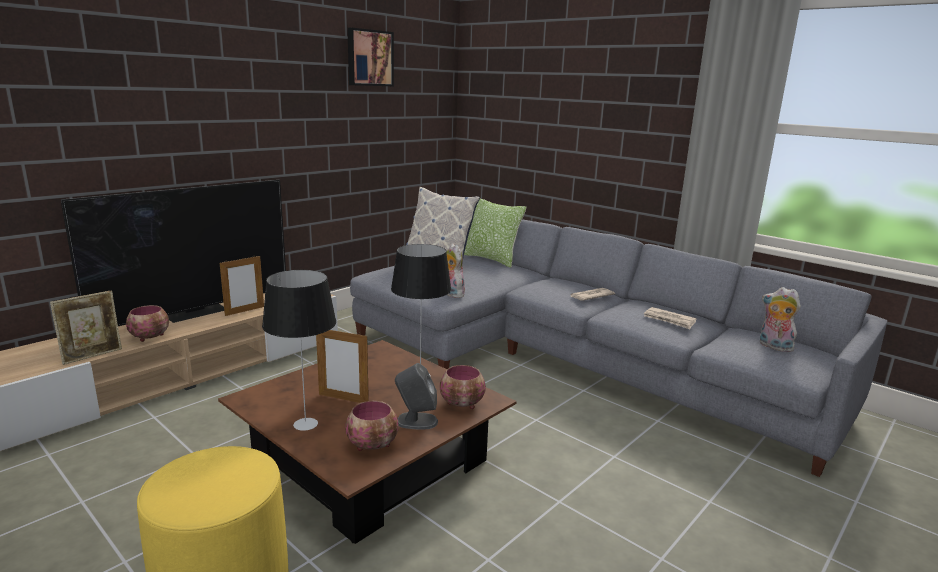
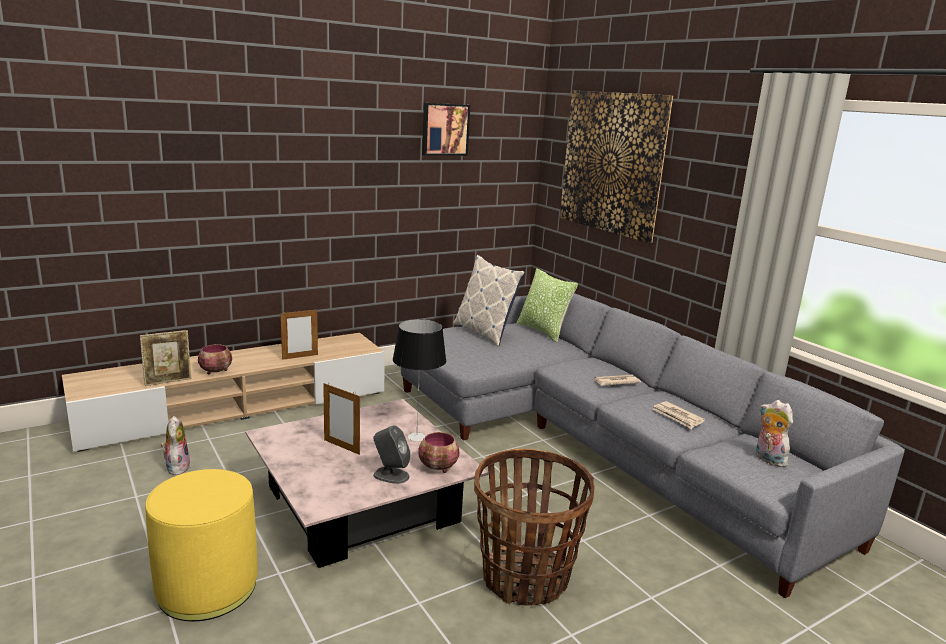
camera: 15 degrees right, 0 degrees up
television [61,180,286,326] -> none
brown coffee table [218,340,517,544] -> pink coffee table [245,399,489,568]
table lamp [262,270,336,431] -> none
bowl [345,401,398,451] -> none
plush toy [446,244,466,298] -> plush toy moved to [161,416,190,475]
none -> basket [474,449,595,606]
none -> picture [560,91,673,243]

